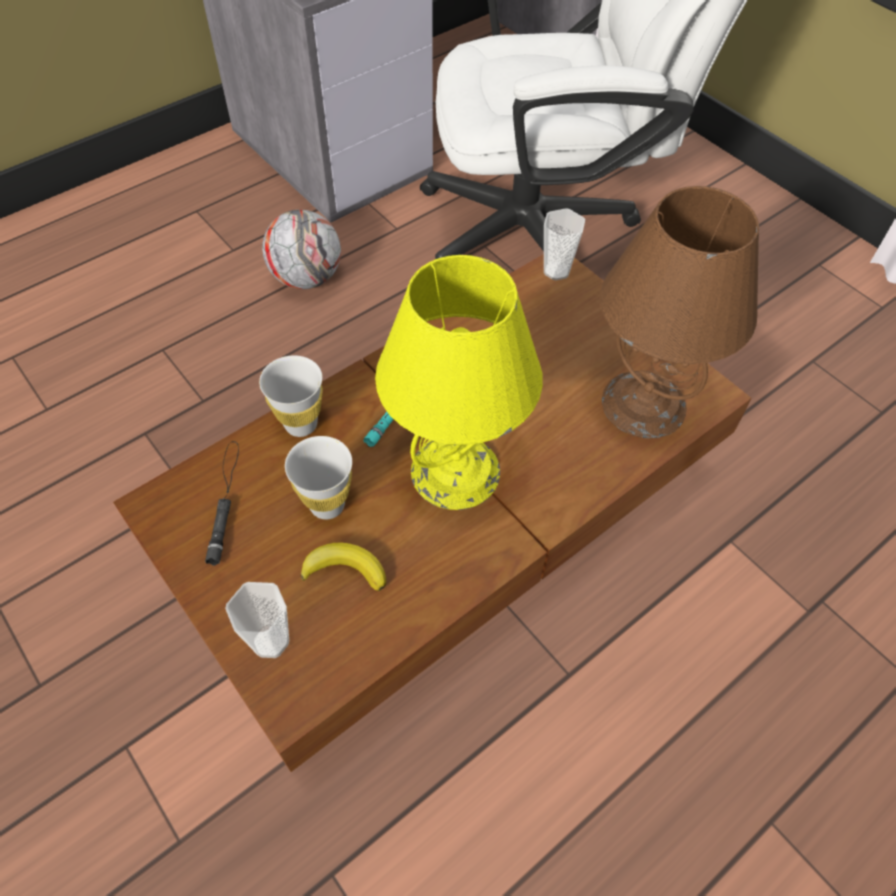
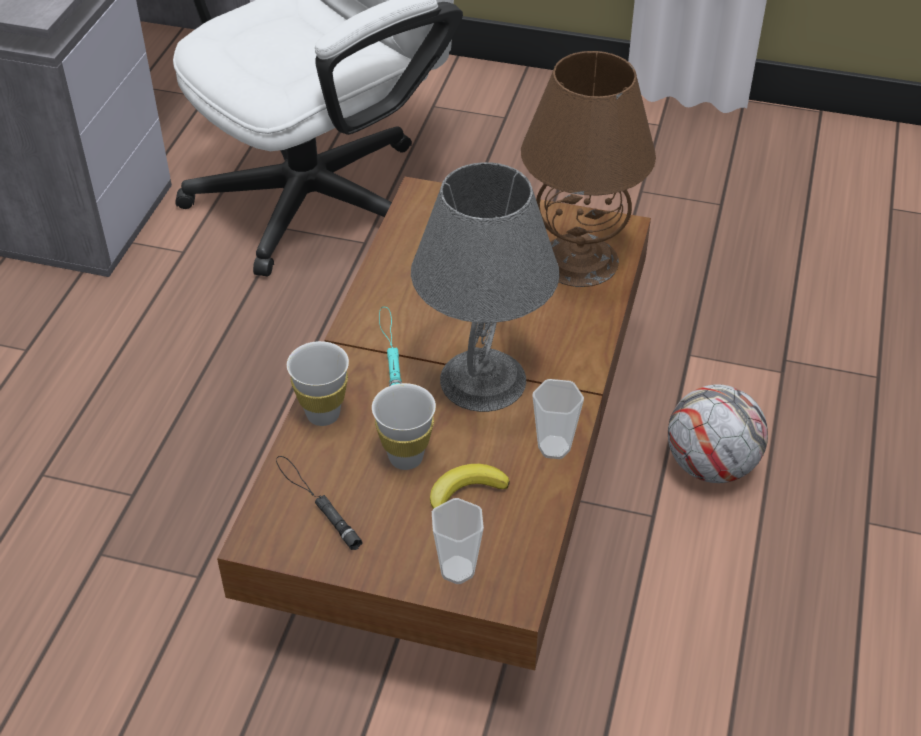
camera: 35 degrees left, 10 degrees down
football [262,210,341,289] -> football moved to [668,384,768,483]
yellow table lamp [375,255,543,510] -> grey table lamp [411,162,560,412]
cup [544,208,585,280] -> cup moved to [532,379,584,459]

